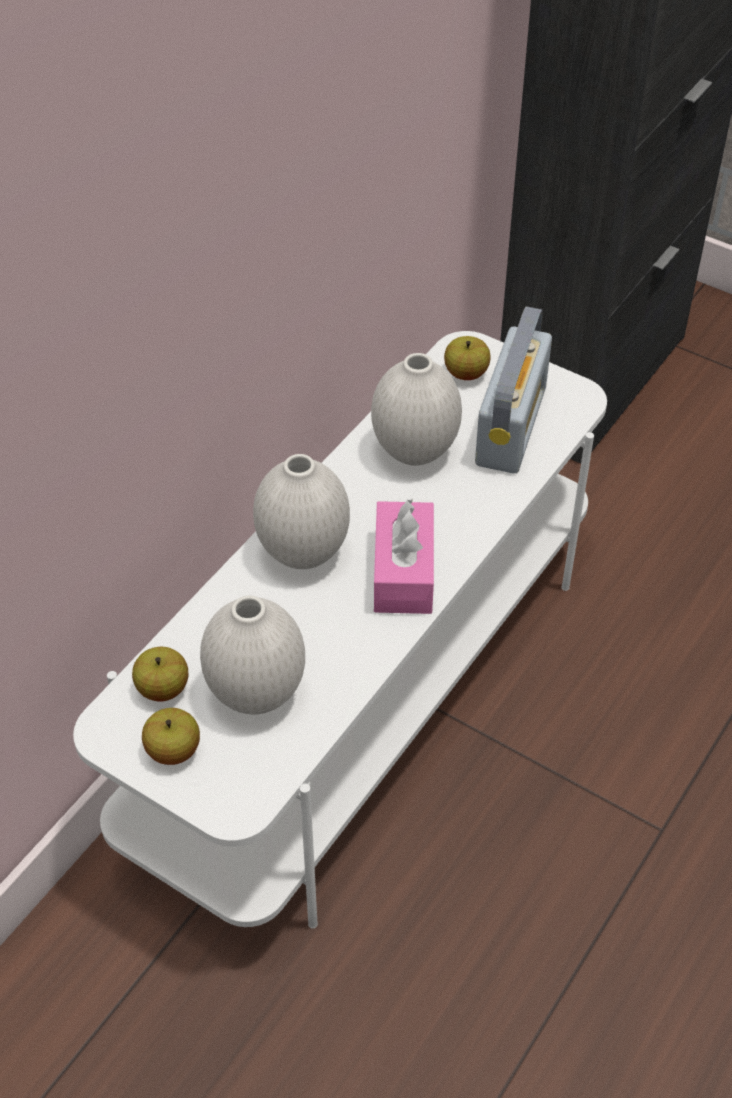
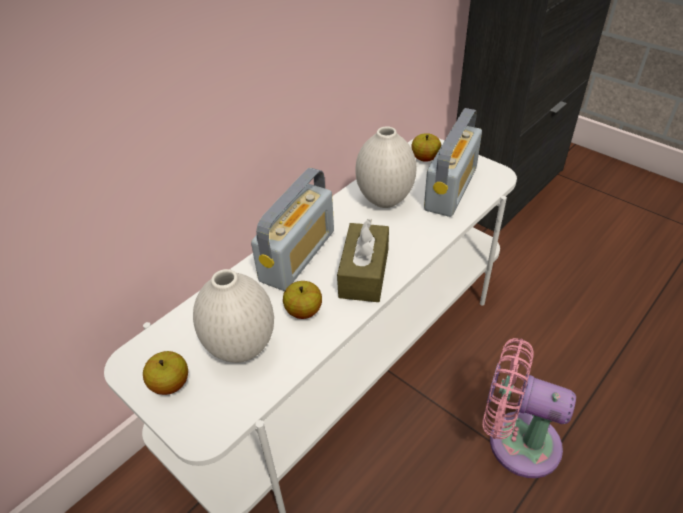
camera: 10 degrees right, 5 degrees down
apple [132,647,188,702] -> apple moved to [283,281,322,319]
white vase [253,454,350,569] -> radio [251,168,334,291]
pink tissue box [374,499,434,614] -> brown tissue box [337,219,389,302]
none -> pink fan [482,338,576,478]

